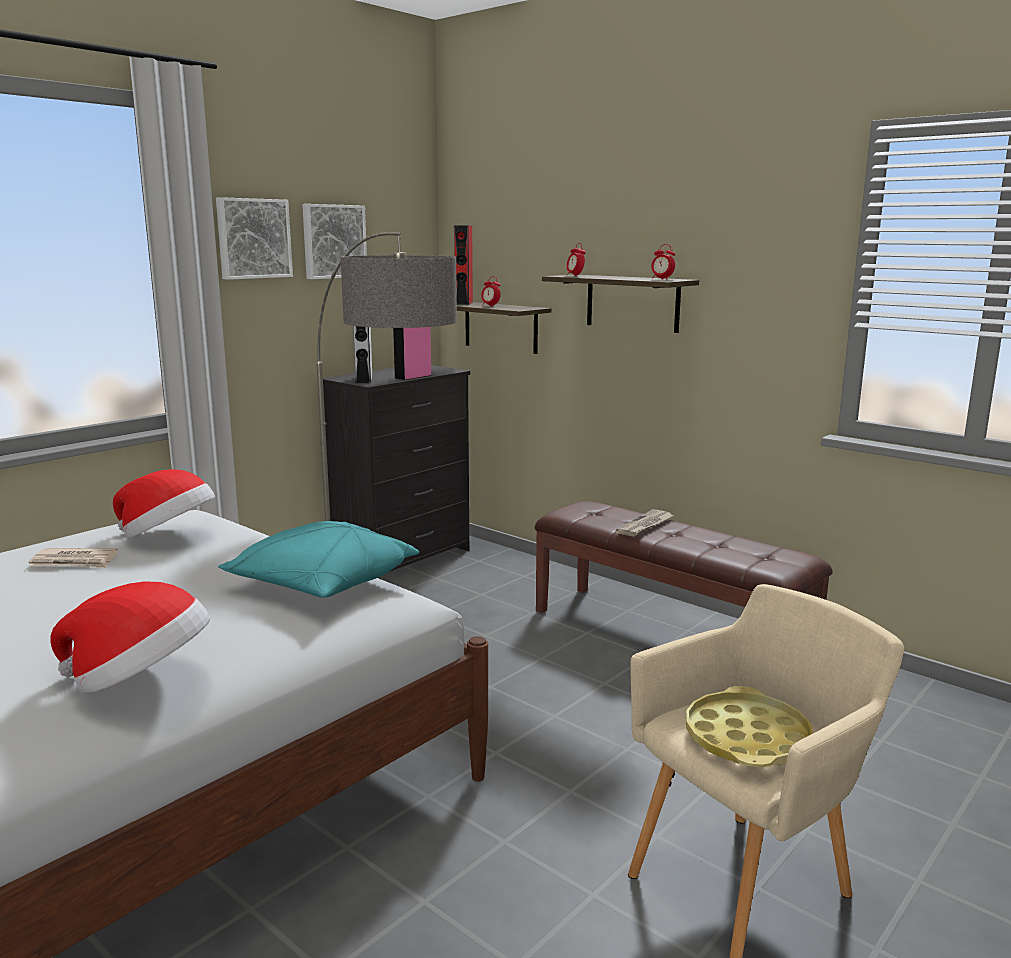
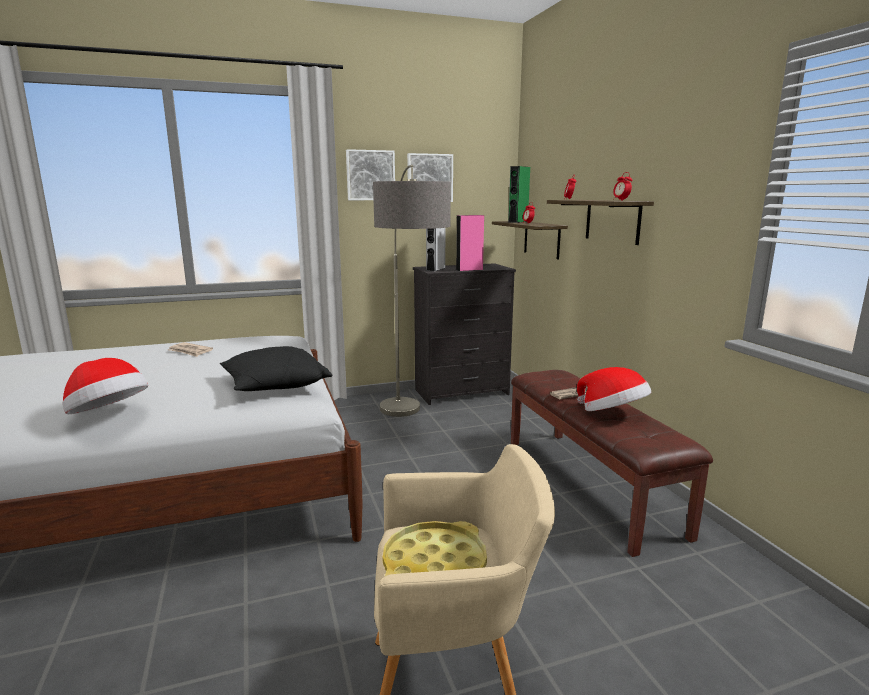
camera: 30 degrees right, 0 degrees up
hat [113,469,215,539] -> hat moved to [577,367,651,411]
turquoise pillow [218,521,419,598] -> black pillow [220,346,333,391]
red speaker [454,226,473,305] -> green speaker [508,166,530,223]

